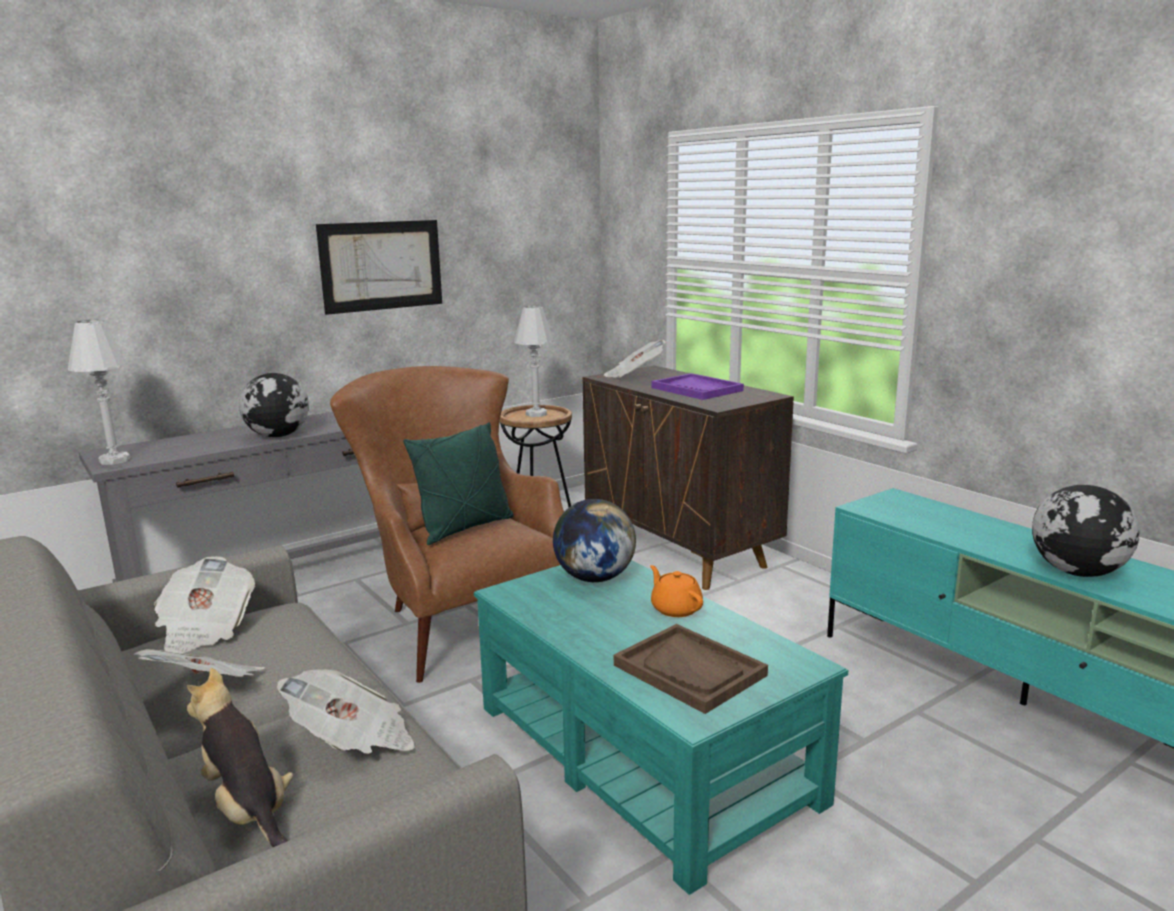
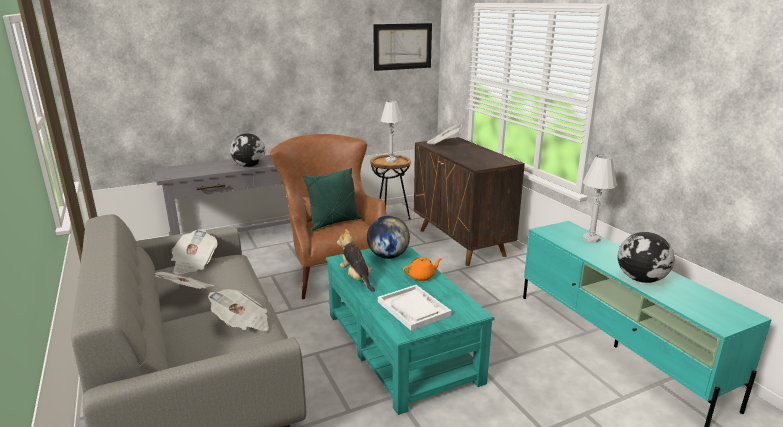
camera: 10 degrees right, 5 degrees up
white table lamp [68,319,130,465] -> white table lamp moved to [583,154,617,243]
plush toy [187,668,294,847] -> plush toy moved to [337,229,375,292]
picture [316,220,442,315] -> picture moved to [373,23,432,71]
brown tray [614,624,768,714] -> white tray [378,285,452,331]
orange teapot [650,565,703,617] -> orange teapot turned 90 degrees clockwise [403,257,442,281]
purple tray [652,373,744,400] -> none

